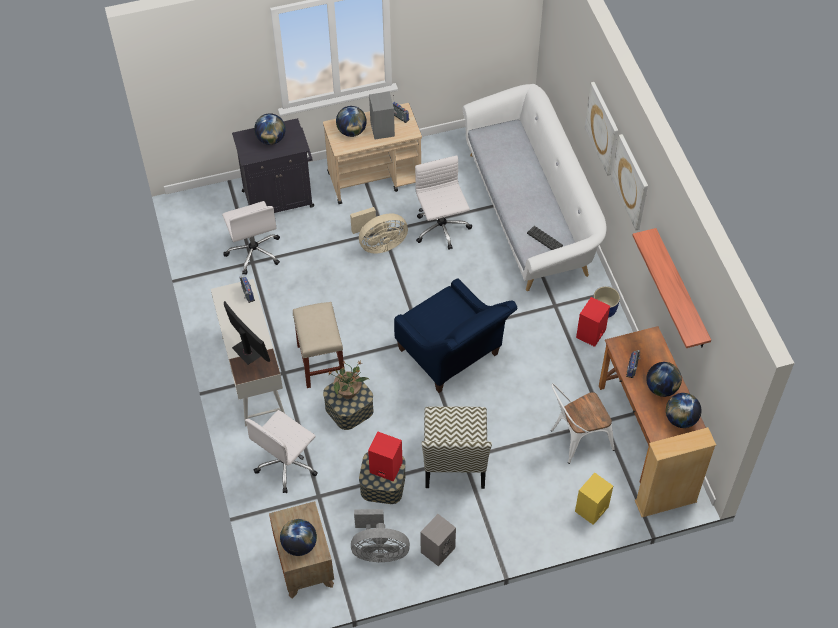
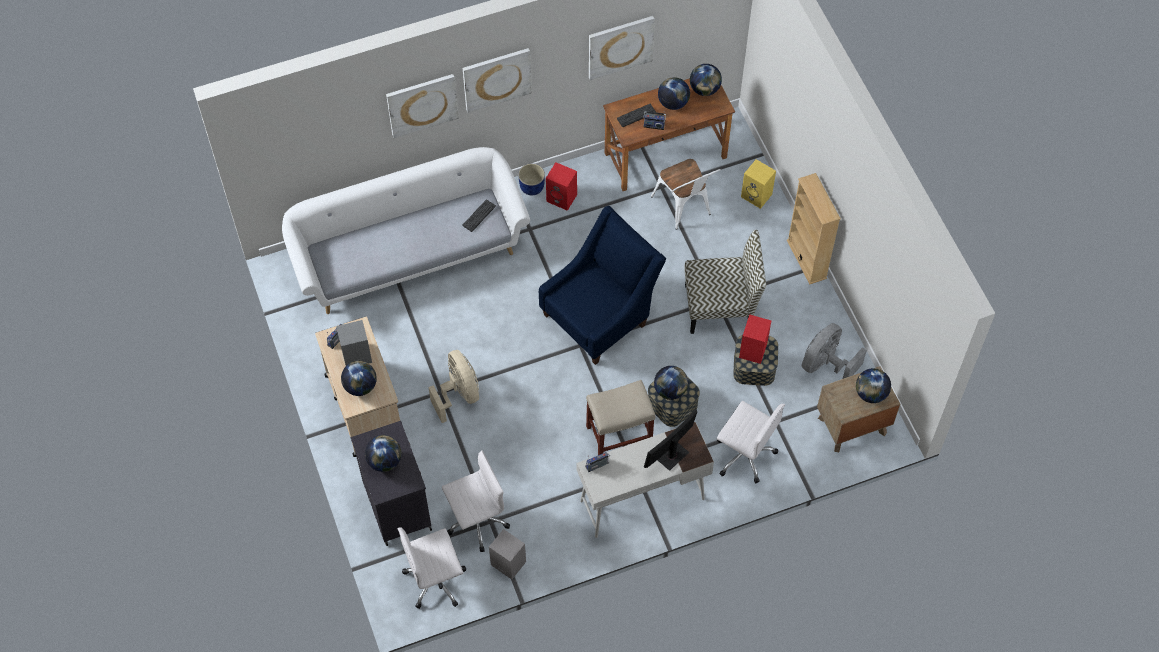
camera: 95 degrees left, 5 degrees up
potted plant [328,362,369,399] -> globe [654,366,688,400]
grey fan [351,509,410,562] -> grey fan turned 135 degrees counterclockwise [802,323,867,379]
white office chair [415,155,472,250] -> white office chair moved to [397,527,466,609]
grey speaker [420,514,456,567] -> grey speaker moved to [489,529,526,579]
shelf [632,228,711,348] -> picture [589,16,655,80]
beige bookcase [635,427,716,517] -> beige bookcase moved to [787,173,841,284]
none -> keyboard [617,104,656,127]

